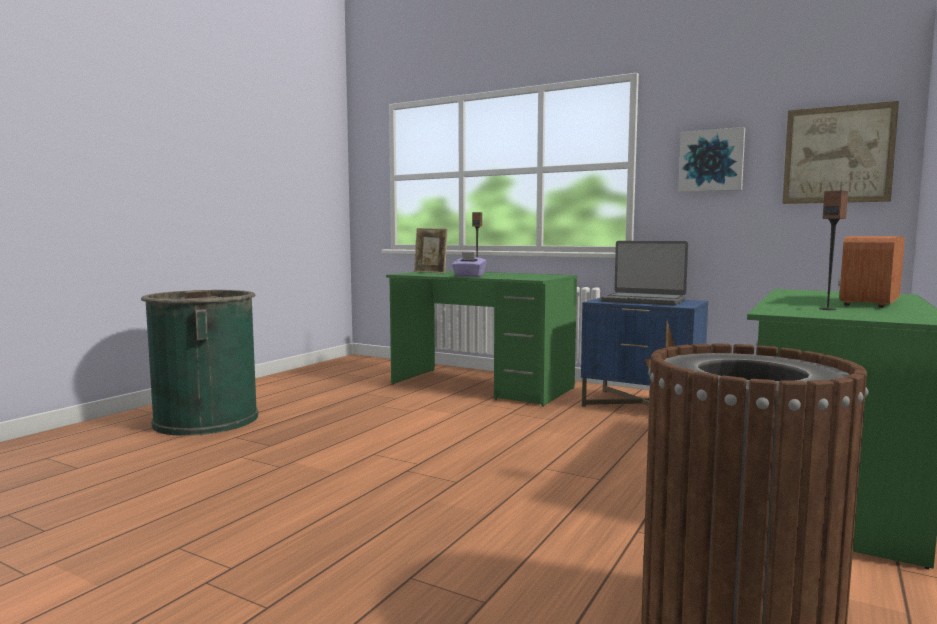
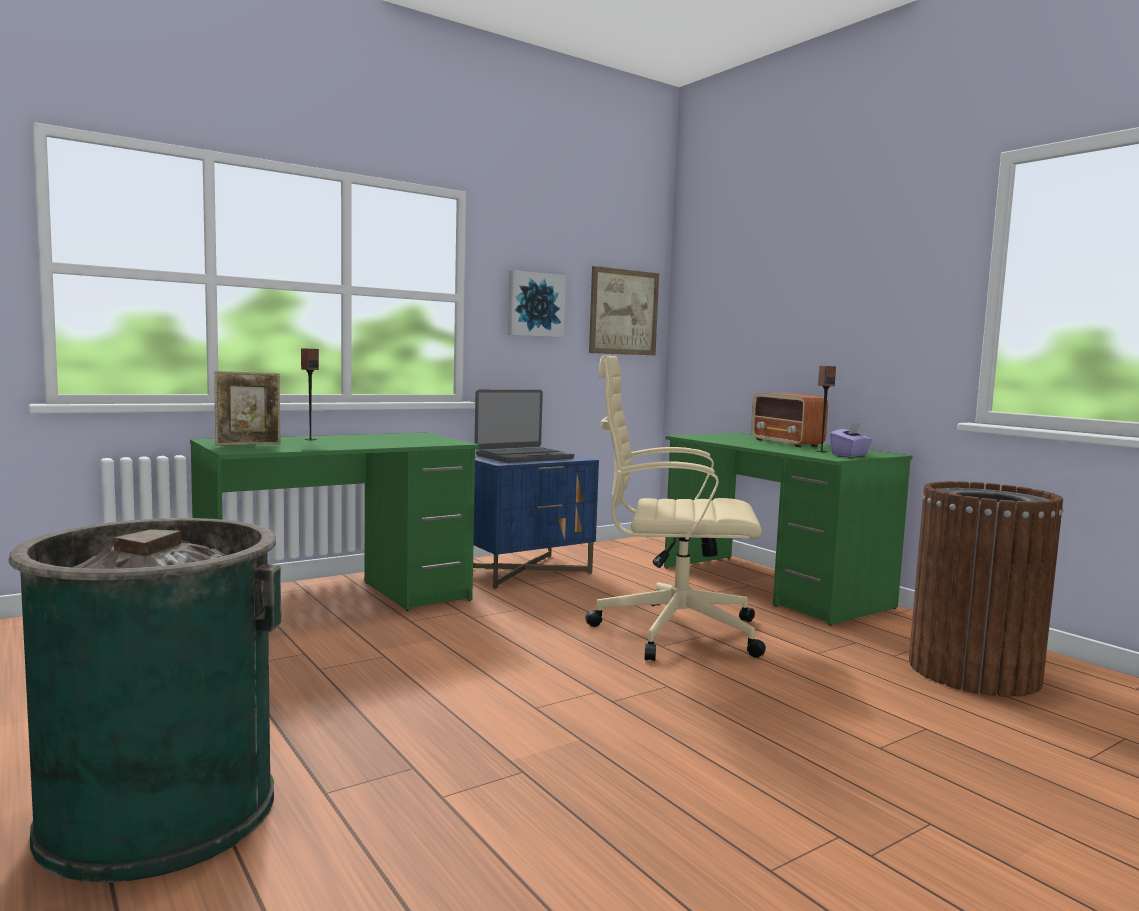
camera: 65 degrees left, 0 degrees up
purple tissue box [452,252,487,277] -> purple tissue box moved to [830,423,872,457]
none -> beige office chair [585,356,766,661]

